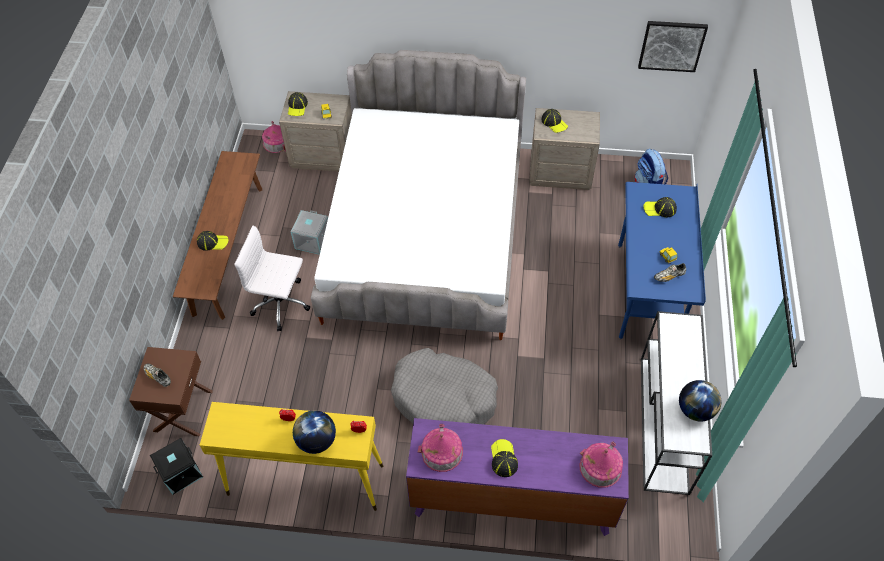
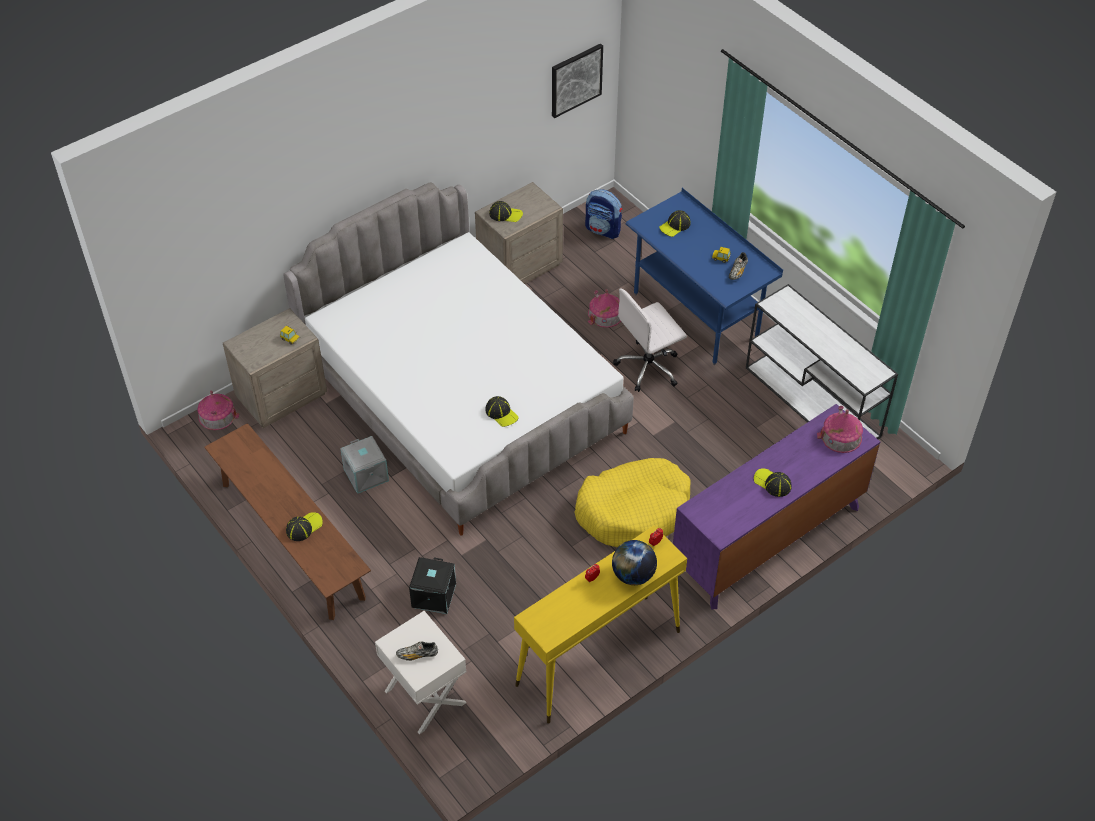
camera: 45 degrees left, 5 degrees down
brown nightstand [129,347,213,436] -> white nightstand [375,611,467,735]
black storage box [150,438,203,495] -> black storage box moved to [409,557,456,614]
white office chair [234,226,310,331] -> white office chair moved to [613,289,687,392]
cap [288,92,308,116] -> cap moved to [485,396,518,427]
grey dog bed [391,348,498,424] -> yellow dog bed [574,458,691,547]
toy house [418,424,463,472] -> toy house moved to [588,289,621,328]
globe [679,380,721,421] -> none

